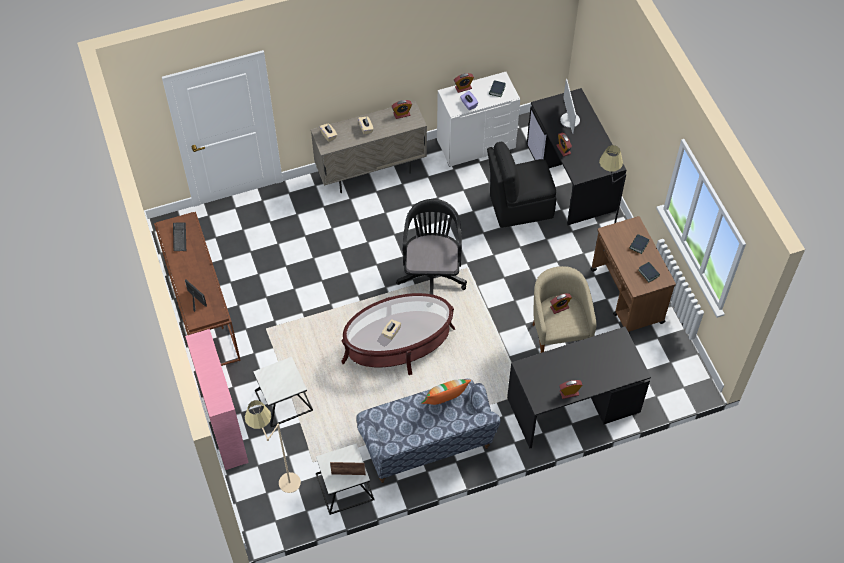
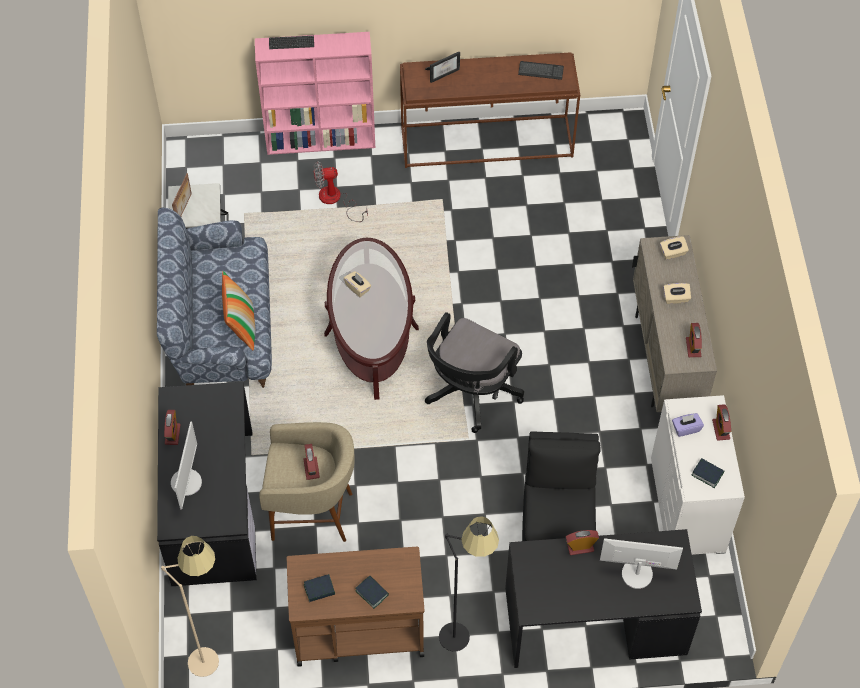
camera: 105 degrees right, 0 degrees up
beige floor lamp [245,400,301,493] -> beige floor lamp moved to [161,536,219,677]
side table [253,357,313,427] -> fan [313,161,368,222]
black office chair [396,199,467,295] -> black office chair turned 105 degrees clockwise [425,312,524,433]
none -> monitor [171,421,202,510]
none -> keyboard [269,36,314,49]

